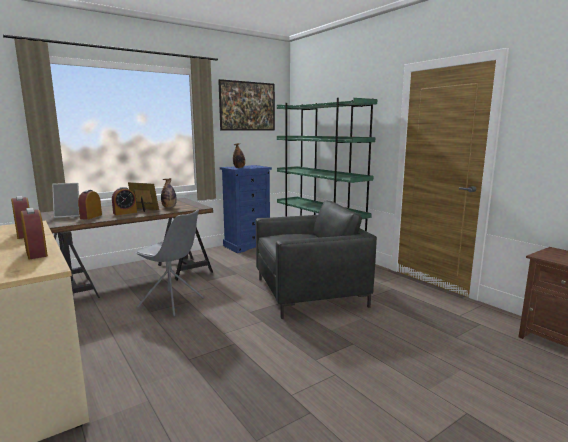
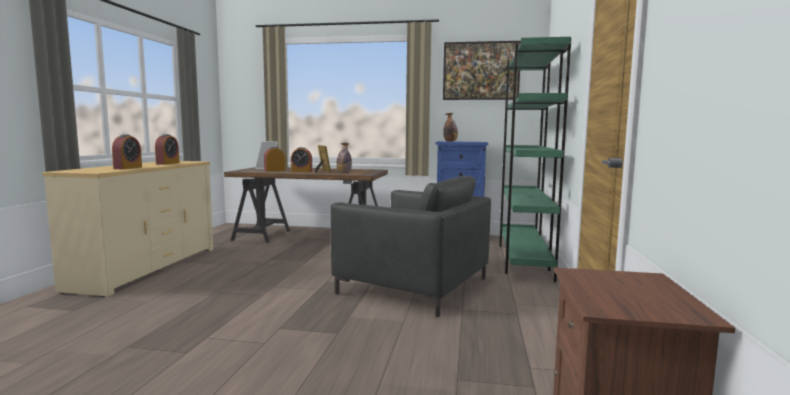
camera: 45 degrees right, 5 degrees down
grey chair [134,210,204,317] -> none

